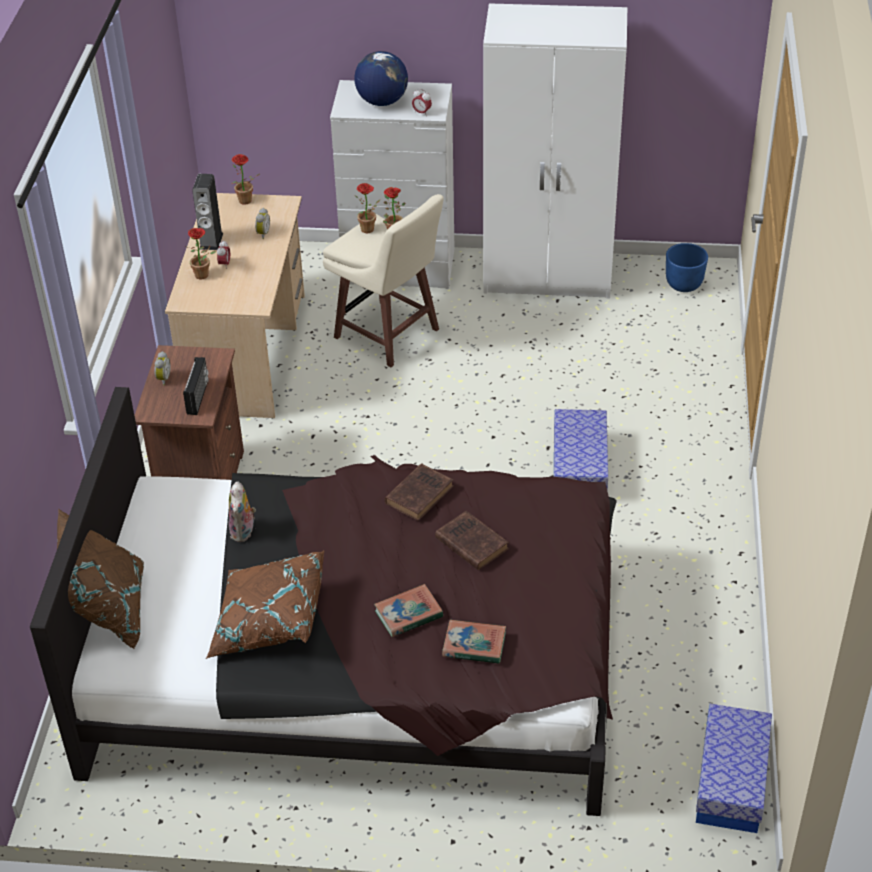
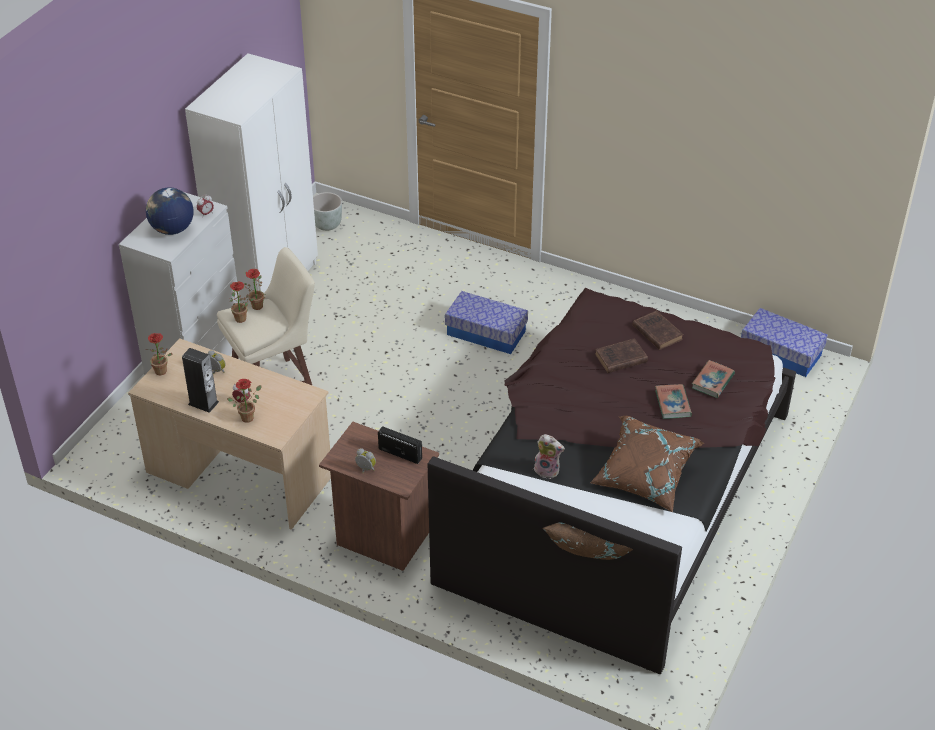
camera: 70 degrees left, 0 degrees up
brown book [385,463,454,521] -> brown book moved to [633,310,683,350]
blue planter [666,243,708,292] -> grey planter [313,192,342,231]

